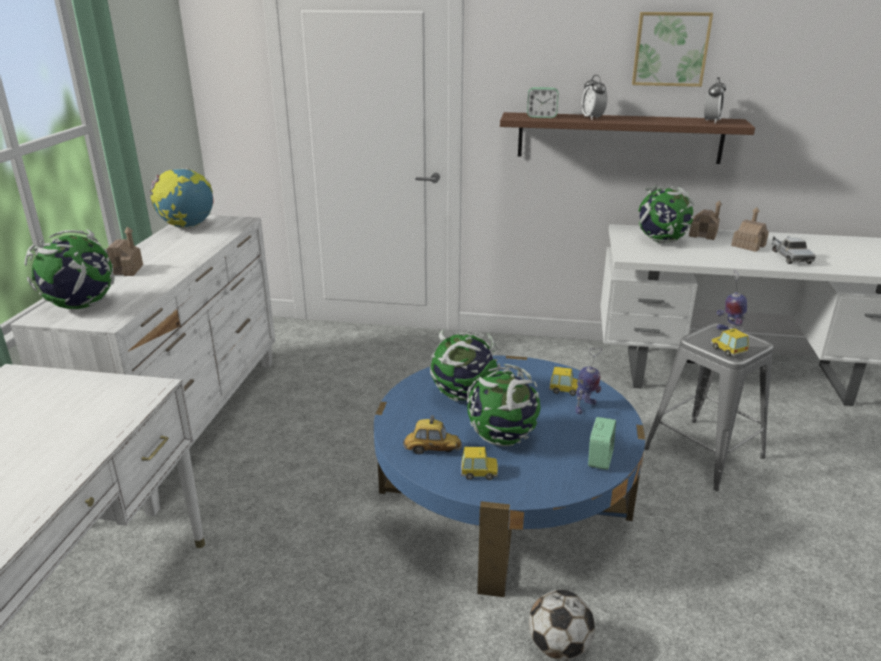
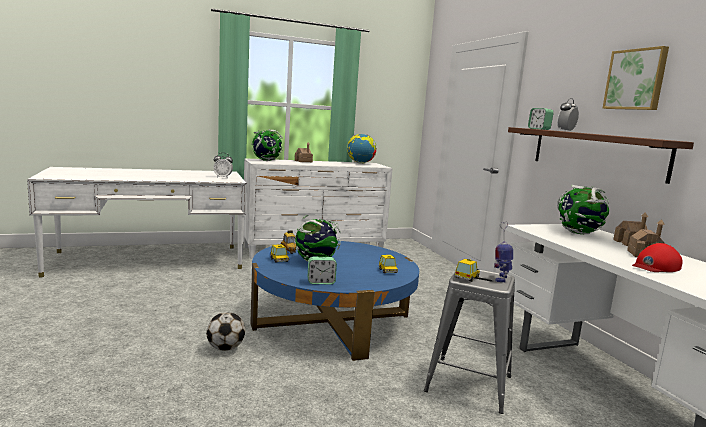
camera: 60 degrees right, 15 degrees down
globe [430,329,500,402] -> none
toy robot [576,348,602,414] -> none
alarm clock [704,77,726,124] -> alarm clock moved to [213,153,233,178]
toy truck [772,236,816,264] -> red cap [632,243,683,272]

